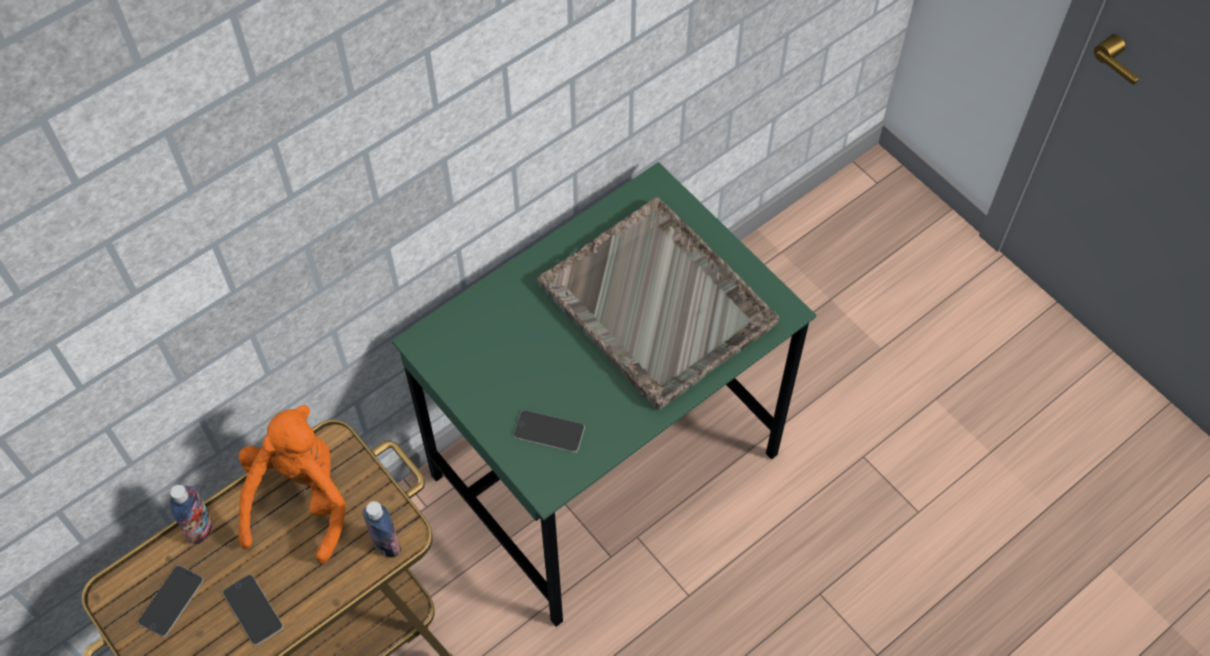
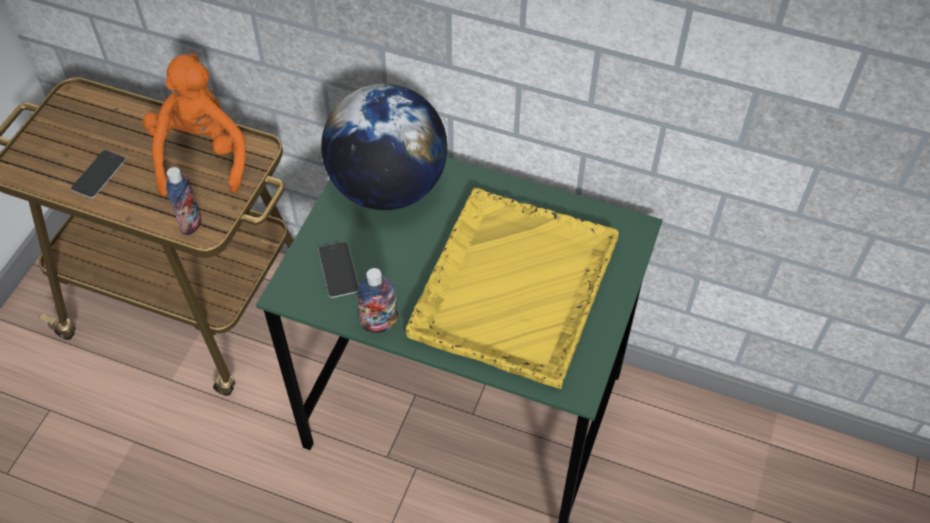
camera: 60 degrees right, 5 degrees down
phone [138,565,204,637] -> none
bottle [170,485,213,544] -> bottle moved to [357,268,398,333]
orange plush toy [238,405,346,564] -> orange plush toy turned 75 degrees counterclockwise [142,53,246,196]
grey tray [537,197,780,410] -> yellow tray [406,188,619,389]
none -> globe [321,83,448,210]

